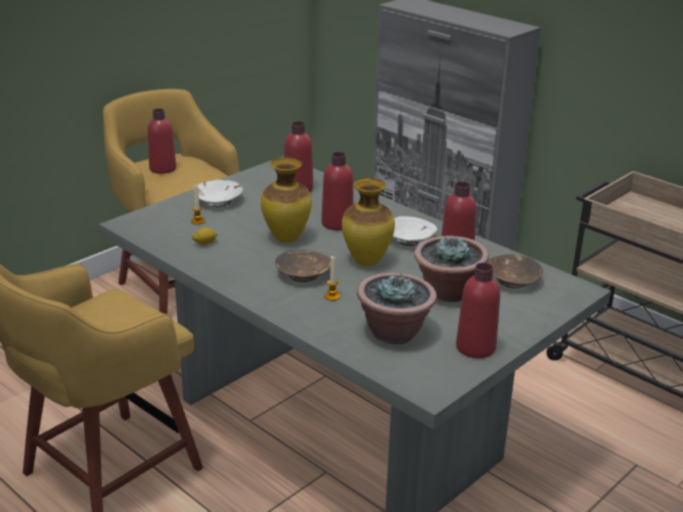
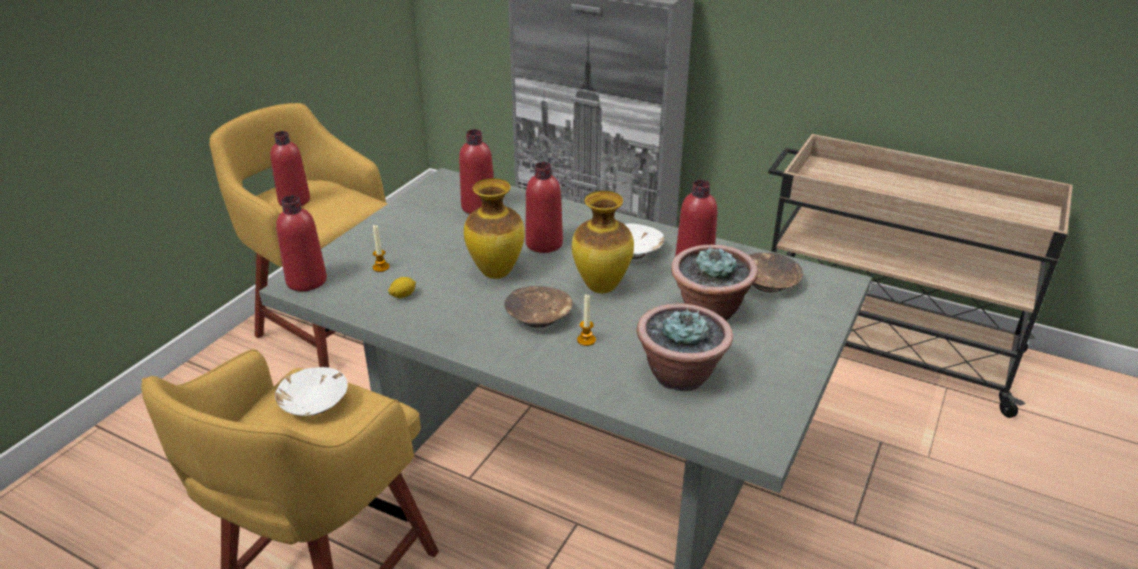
camera: 15 degrees left, 5 degrees up
white bowl [193,180,243,207] -> white bowl moved to [275,367,348,416]
red bottle [456,263,500,358] -> red bottle moved to [276,195,327,291]

